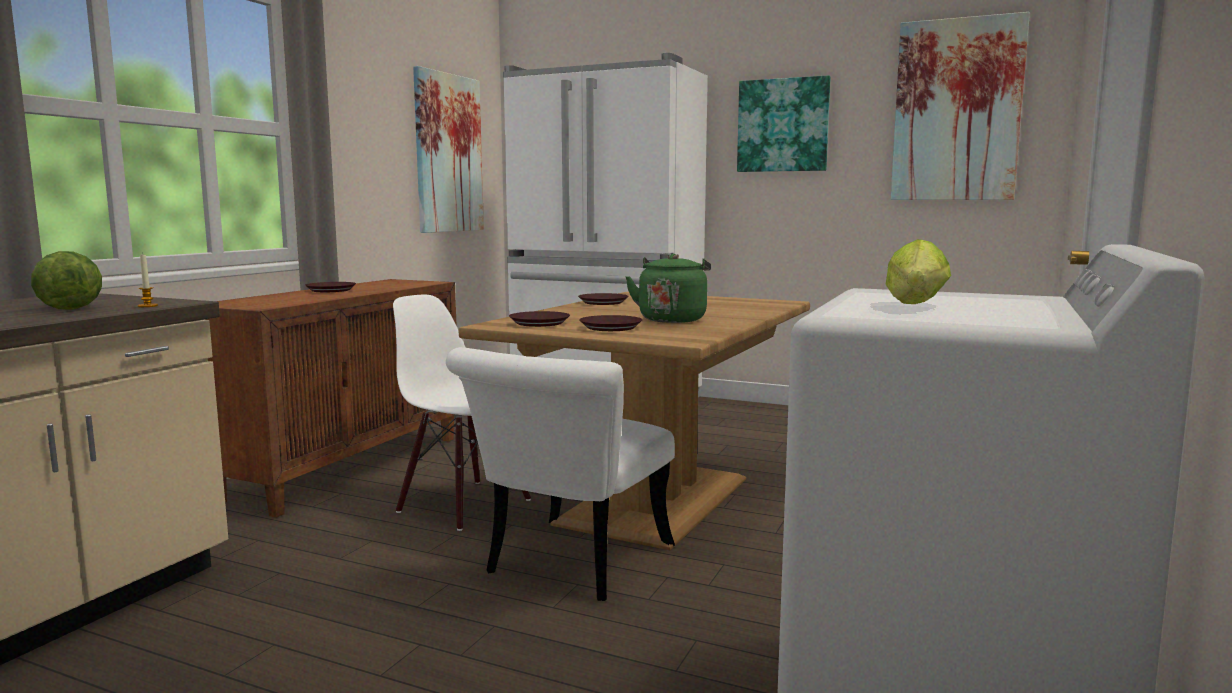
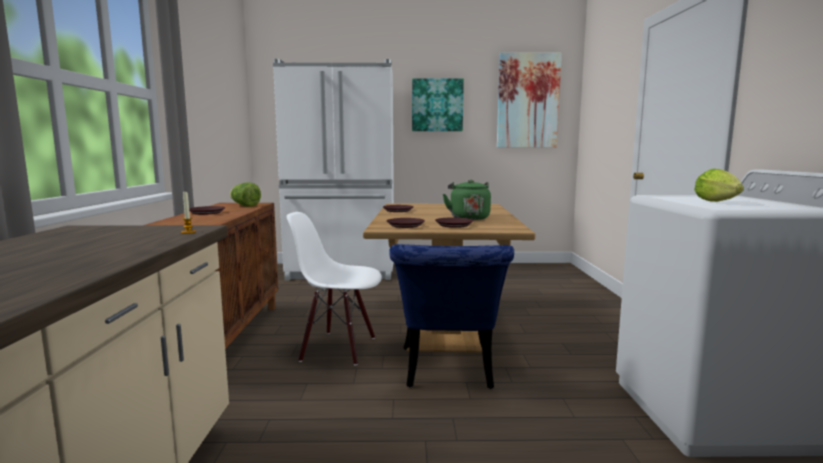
camera: 25 degrees left, 0 degrees up
lettuce [31,251,102,310] -> lettuce moved to [230,183,261,207]
picture [413,66,484,233] -> none
white chair [446,347,675,601] -> blue chair [389,244,514,389]

